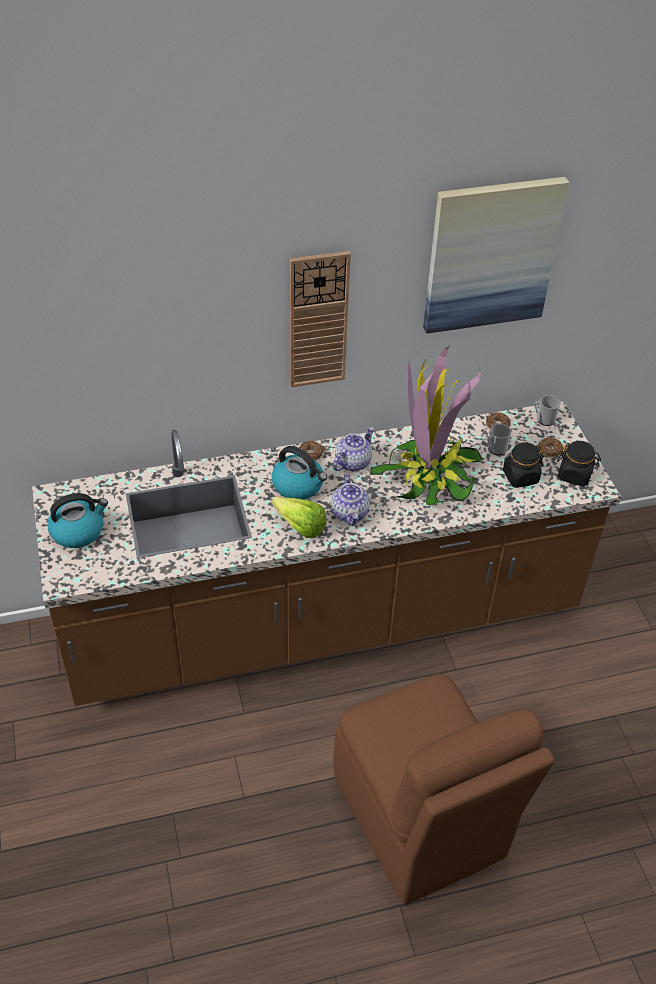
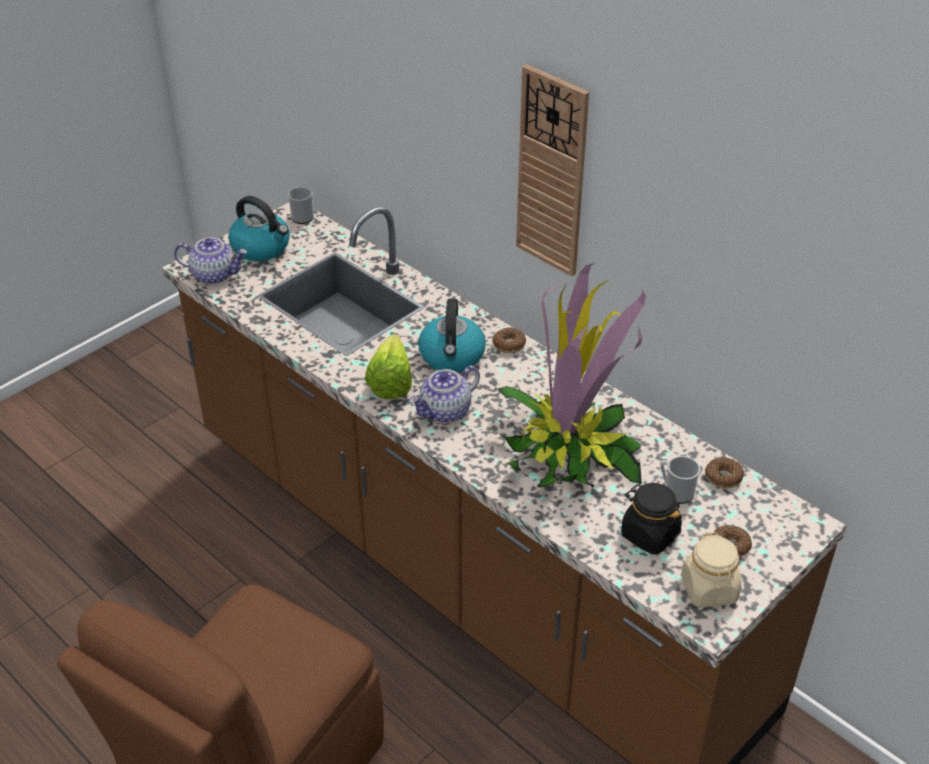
camera: 60 degrees right, 5 degrees down
teapot [333,427,374,471] -> teapot moved to [174,238,247,284]
picture [423,177,570,334] -> none
mug [534,395,561,426] -> mug moved to [288,187,314,224]
black jar [557,441,601,486] -> beige jar [681,532,742,608]

